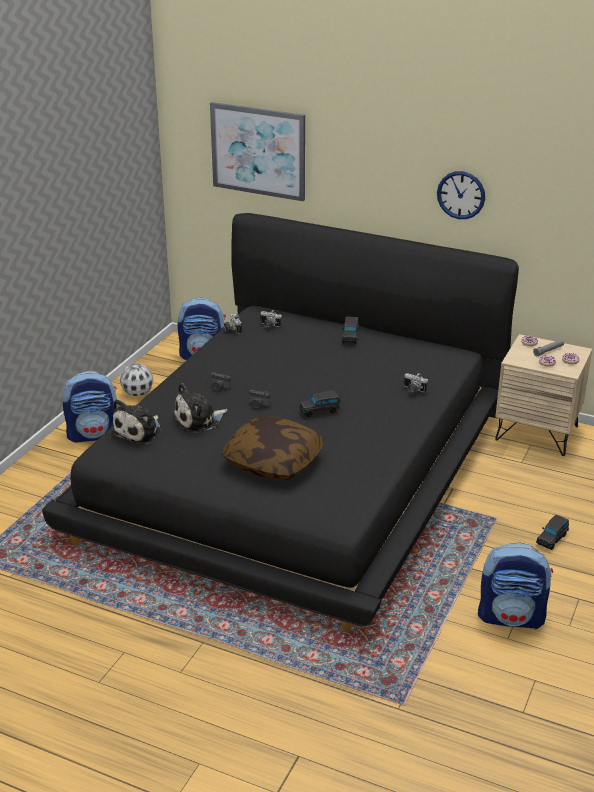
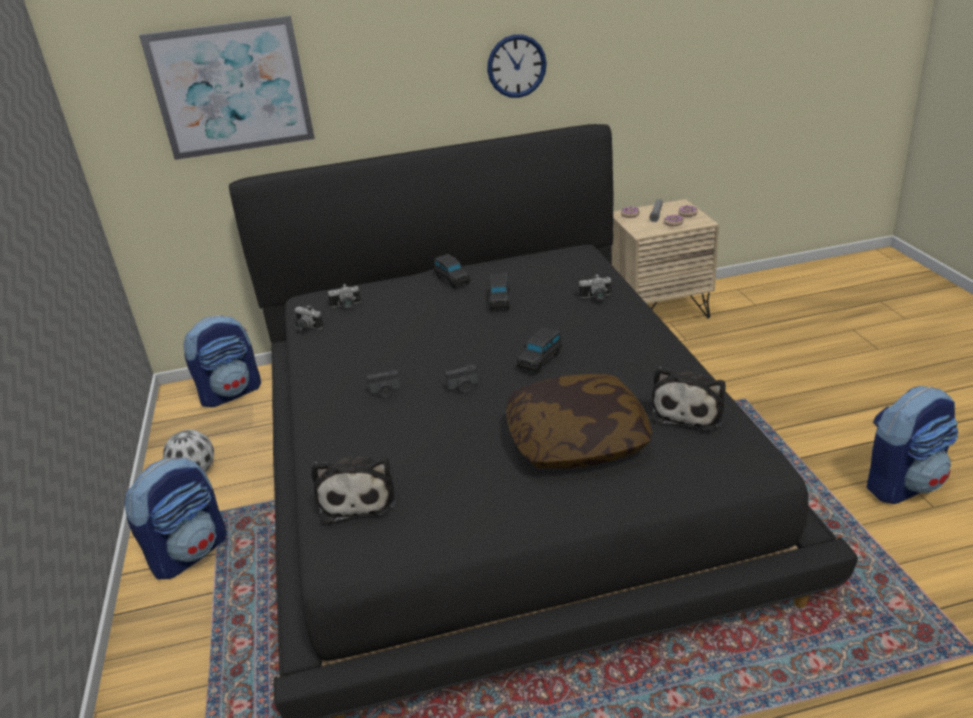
camera: 35 degrees left, 0 degrees up
plush toy [173,383,228,433] -> plush toy moved to [651,366,726,431]
black toy car [536,515,569,550] -> black toy car moved to [488,273,510,310]

